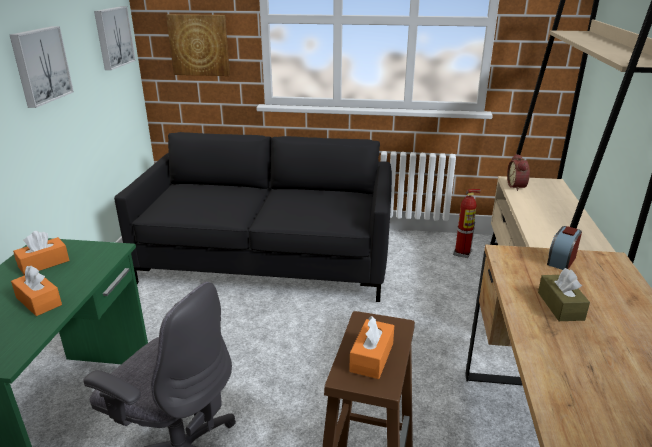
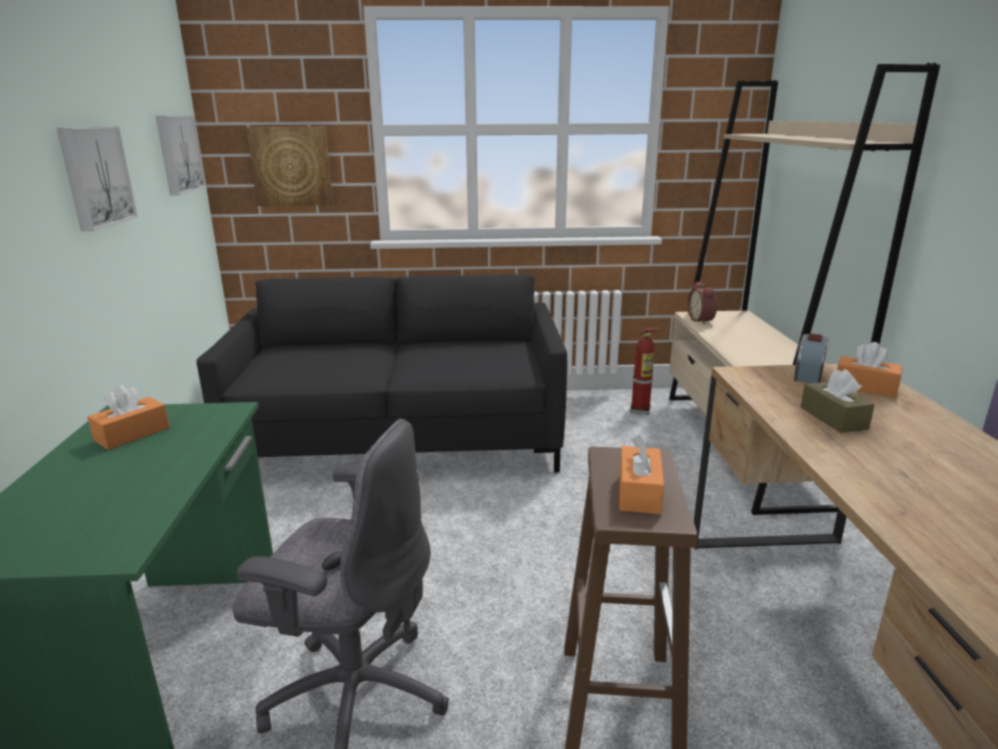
camera: 10 degrees left, 5 degrees down
orange tissue box [11,265,62,316] -> orange tissue box moved to [837,342,902,397]

